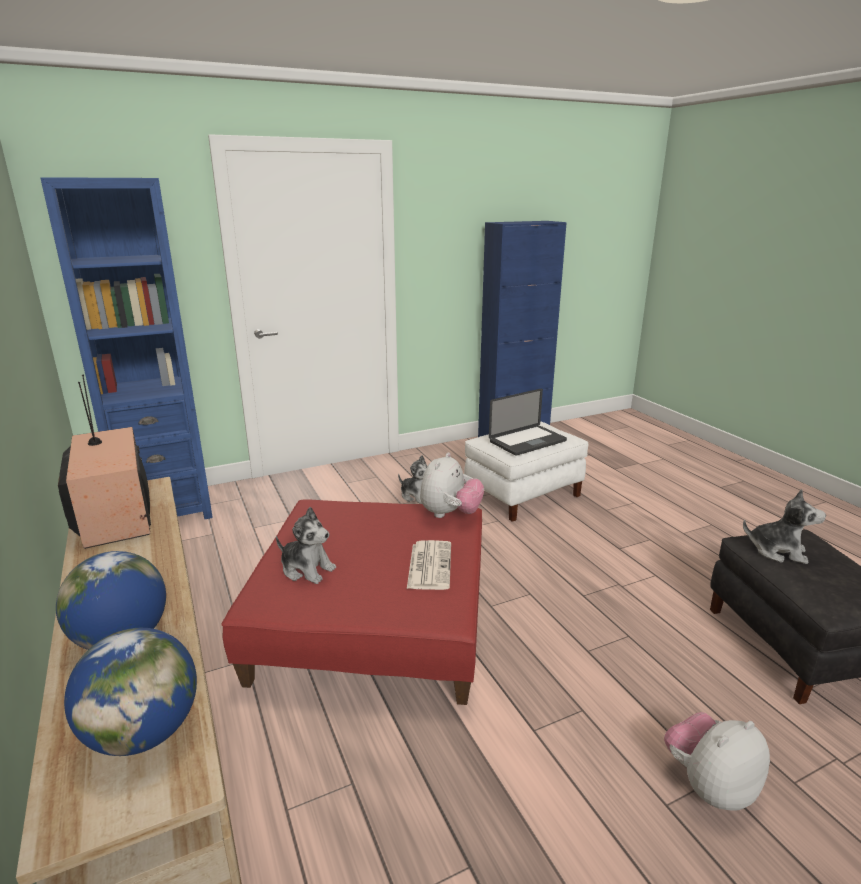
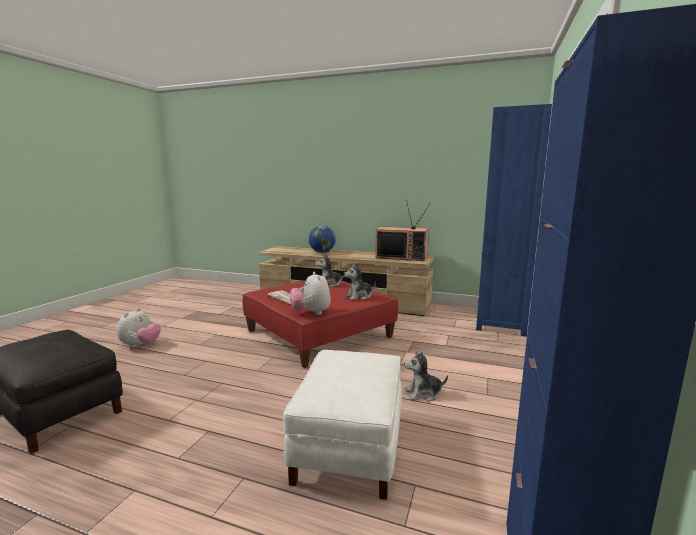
camera: 135 degrees right, 10 degrees down
globe [64,628,197,756] -> none
laptop [489,389,567,456] -> none
plush toy [743,489,826,564] -> plush toy moved to [344,263,376,300]

